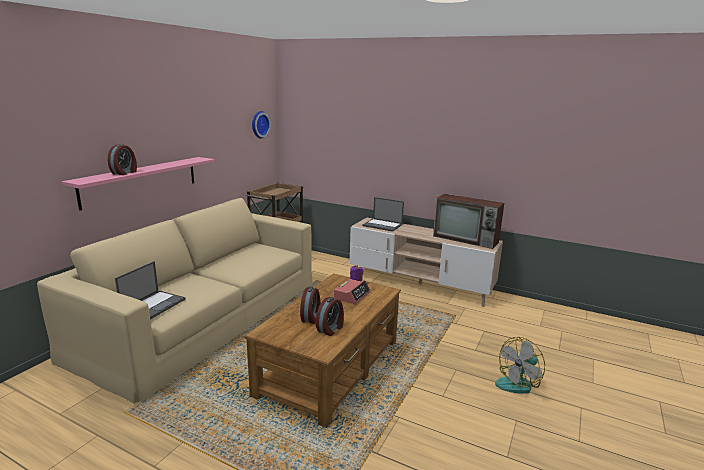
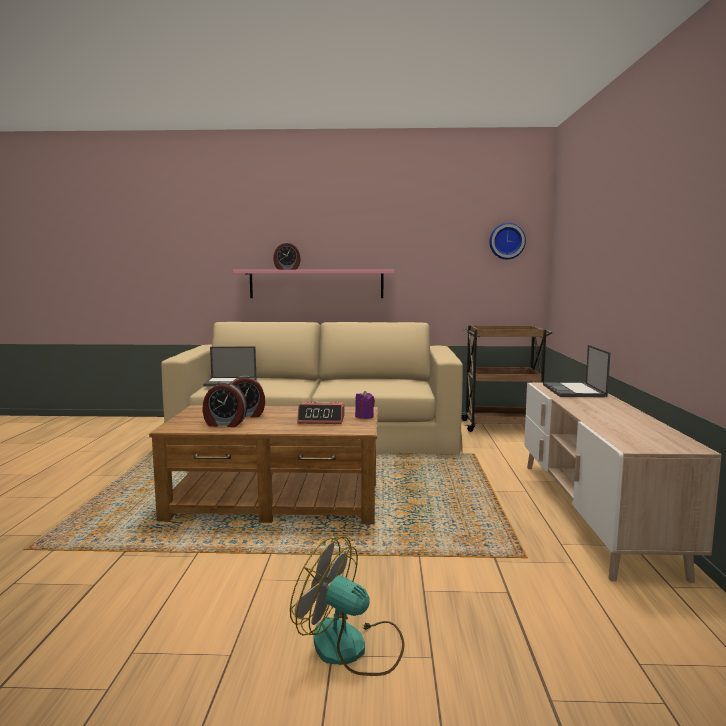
camera: 65 degrees right, 10 degrees down
television [433,194,504,249] -> none

